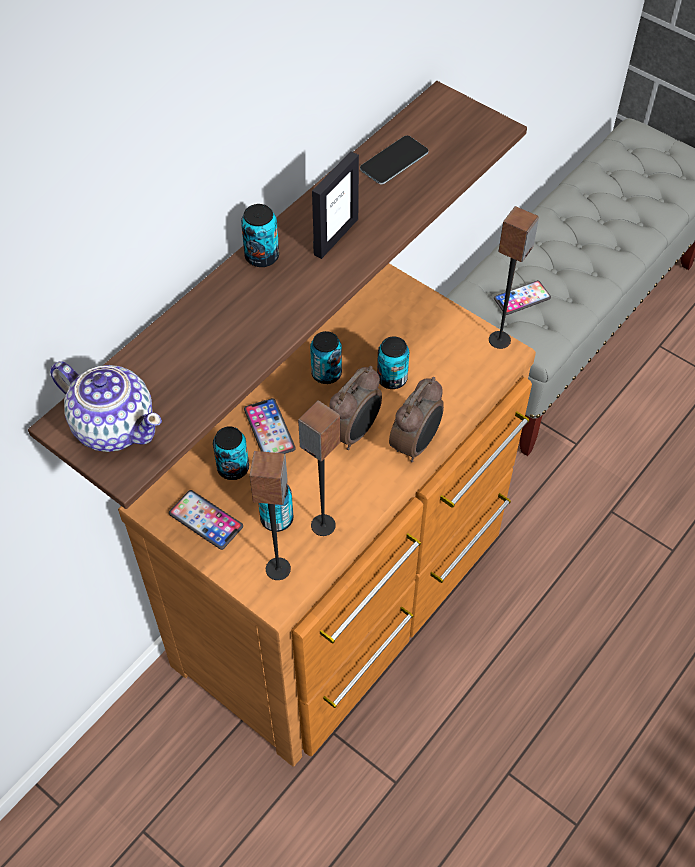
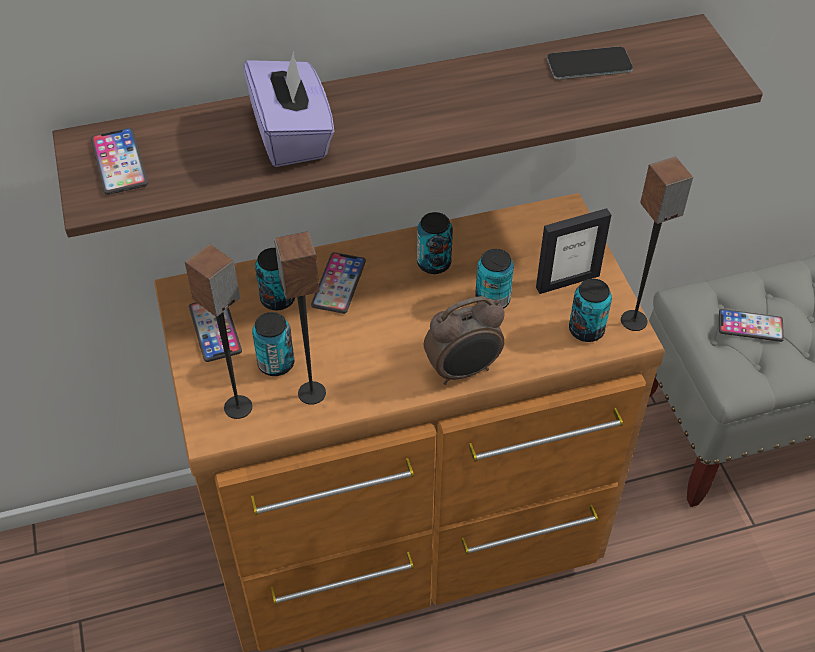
camera: 35 degrees right, 5 degrees down
teapot [50,361,162,452] -> phone [91,128,148,195]
can [241,204,279,267] -> can moved to [569,279,612,342]
picture frame [312,151,359,259] -> picture frame moved to [536,208,611,294]
alarm clock [329,366,382,450] -> none
none -> purple tissue box [243,51,334,167]

